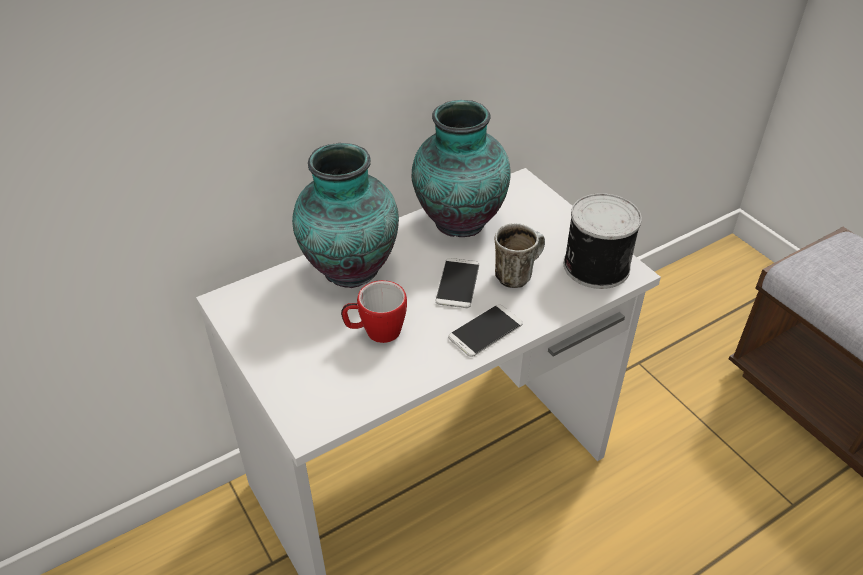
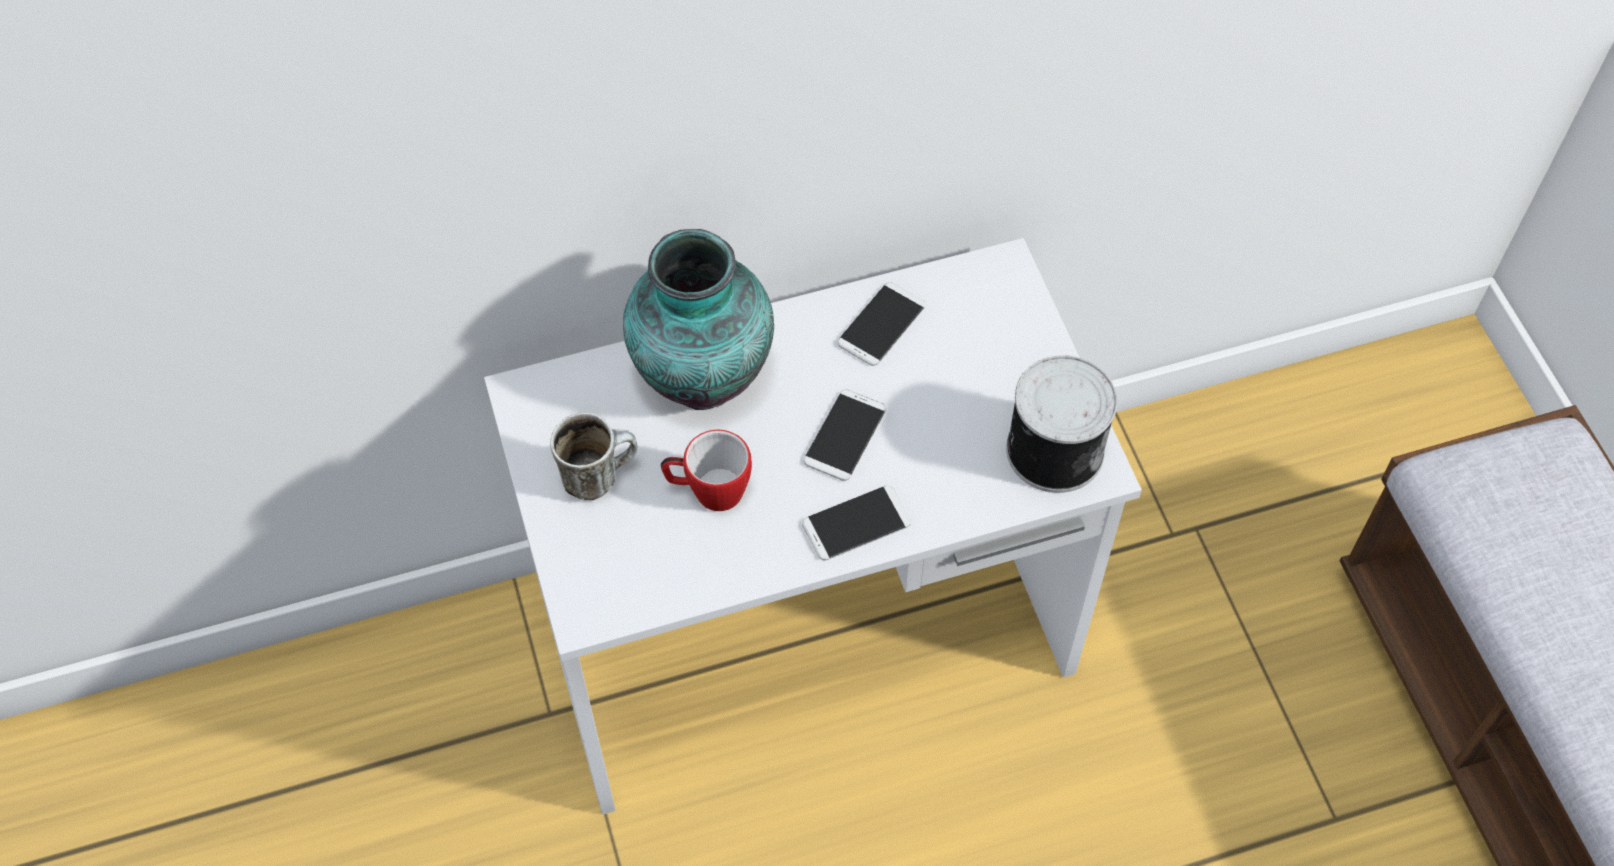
camera: 15 degrees right, 15 degrees up
vase [411,100,511,237] -> phone [837,282,926,366]
mug [495,223,545,288] -> mug moved to [550,412,638,500]

